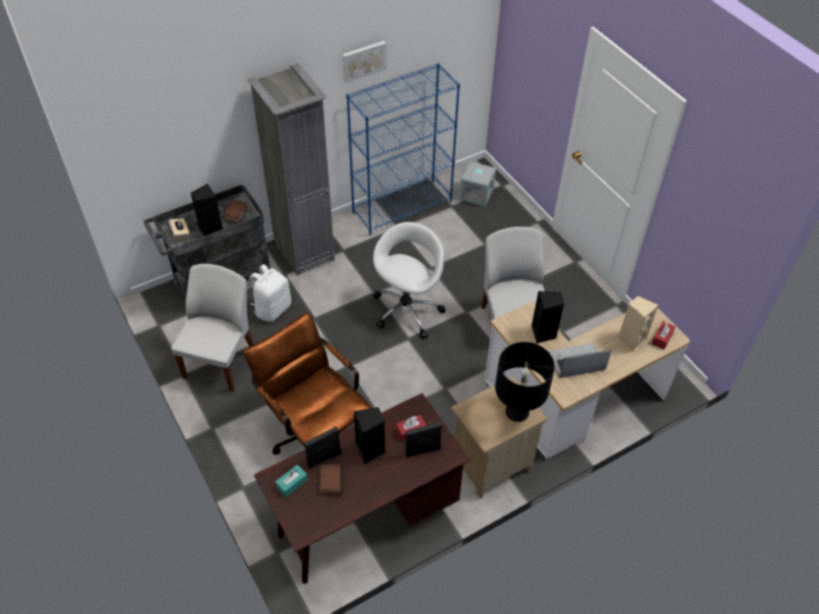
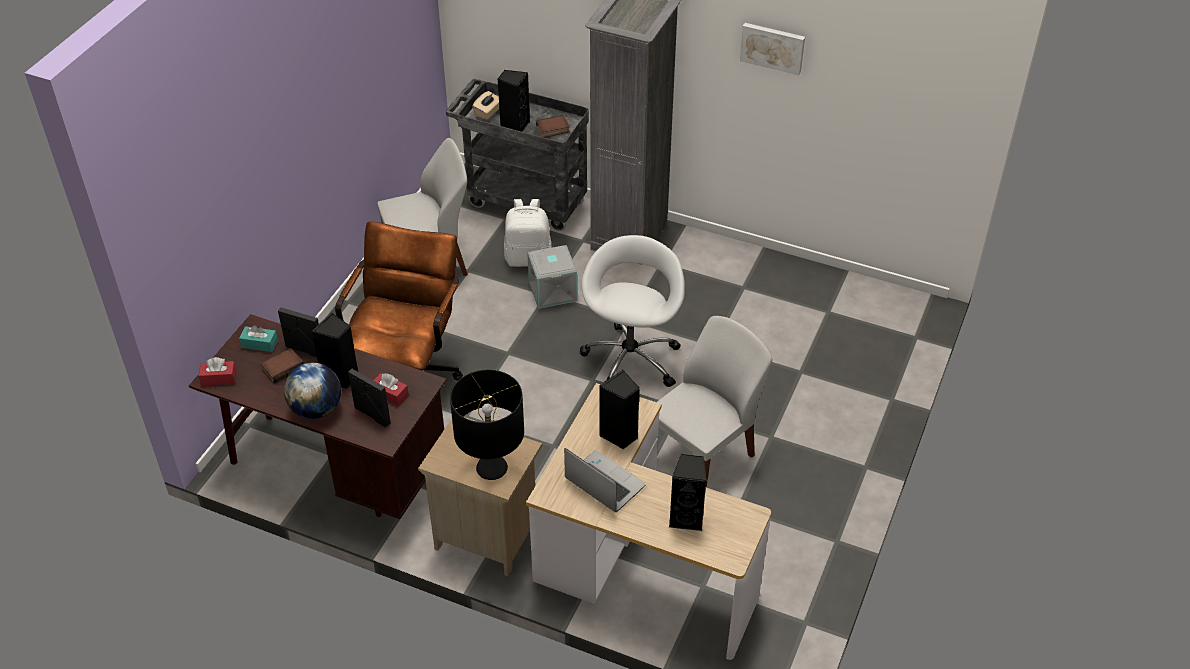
camera: 55 degrees right, 5 degrees down
blue bookcase [346,63,460,235] -> none
white office chair [373,222,446,339] -> white office chair turned 75 degrees counterclockwise [580,235,685,387]
grey storage box [459,162,496,207] -> grey storage box moved to [527,245,578,309]
beige speaker [618,296,658,352] -> black speaker [669,454,707,531]
red tissue box [652,321,676,349] -> red tissue box moved to [199,357,237,385]
none -> globe [284,363,341,419]

